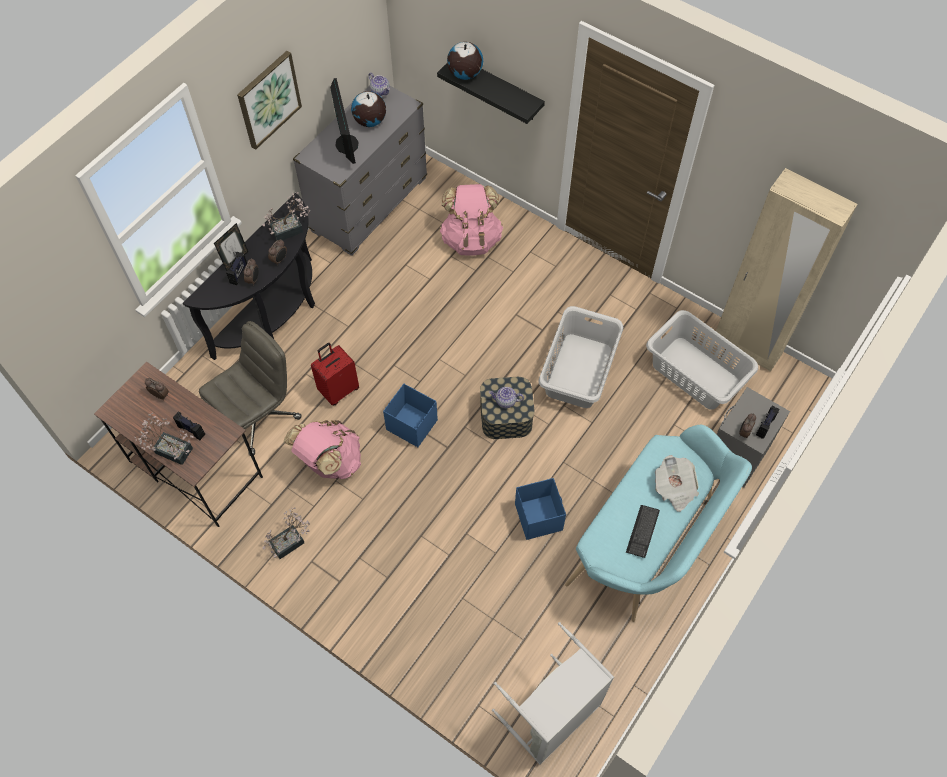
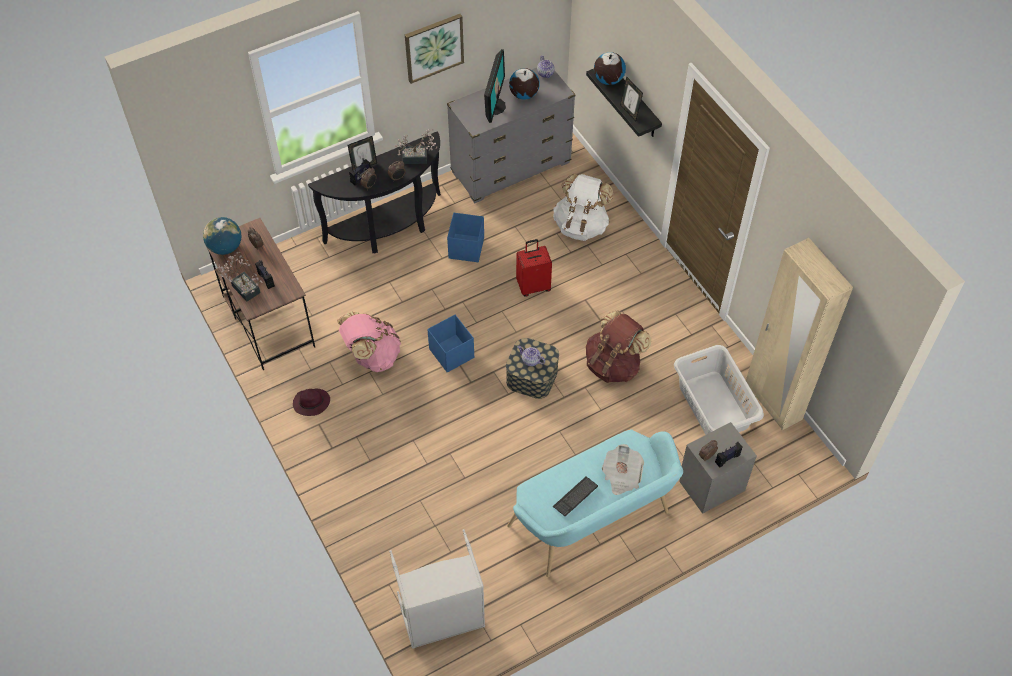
camera: 25 degrees right, 5 degrees down
grey office chair [199,321,302,456] -> none
potted plant [263,507,310,559] -> purple hat [293,388,330,416]
red suitcase [311,343,359,405] -> red suitcase moved to [516,239,552,297]
pink backpack [440,184,503,256] -> white backpack [553,174,613,241]
blue storage box [515,478,566,540] -> blue storage box moved to [447,213,484,262]
grey laundry basket [538,306,623,408] -> brown backpack [586,310,651,383]
none -> globe [203,217,241,255]
none -> picture frame [620,76,643,121]

